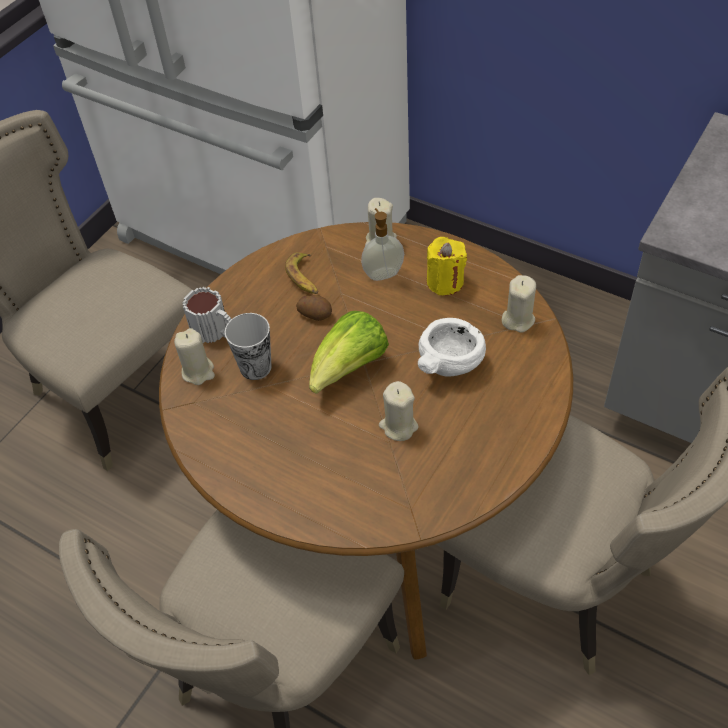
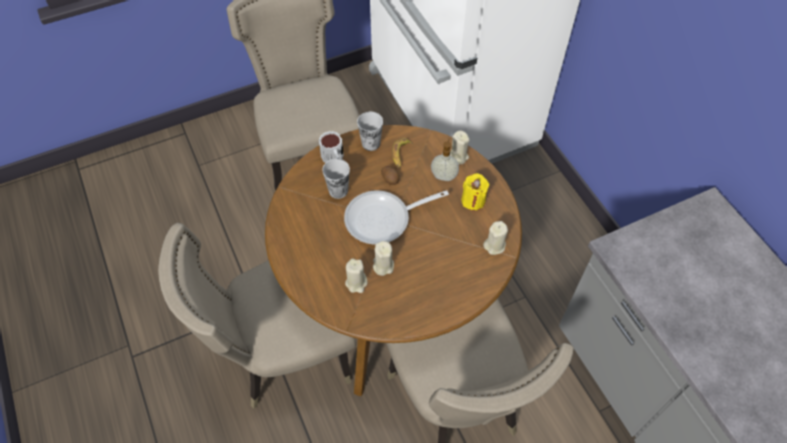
camera: 30 degrees right, 5 degrees up
beige candle [174,328,215,385] -> beige candle moved to [345,258,367,293]
lettuce [309,311,389,394] -> frying pan [344,190,449,245]
white bowl [418,318,486,377] -> none
none -> cup [357,112,383,151]

